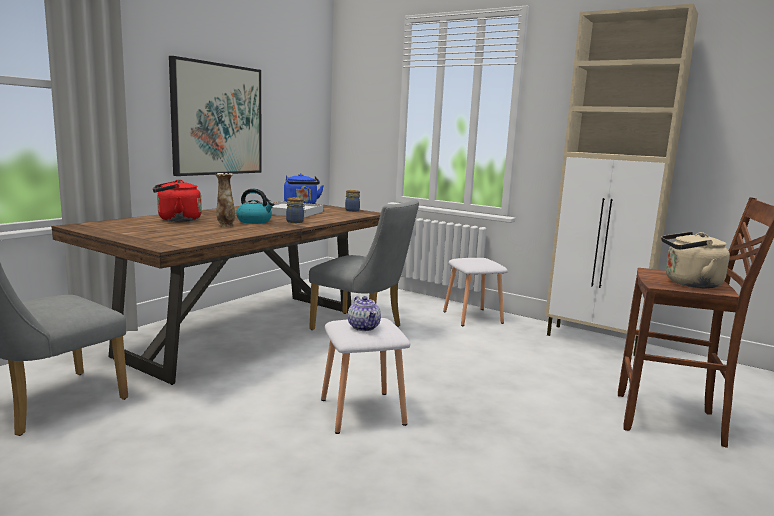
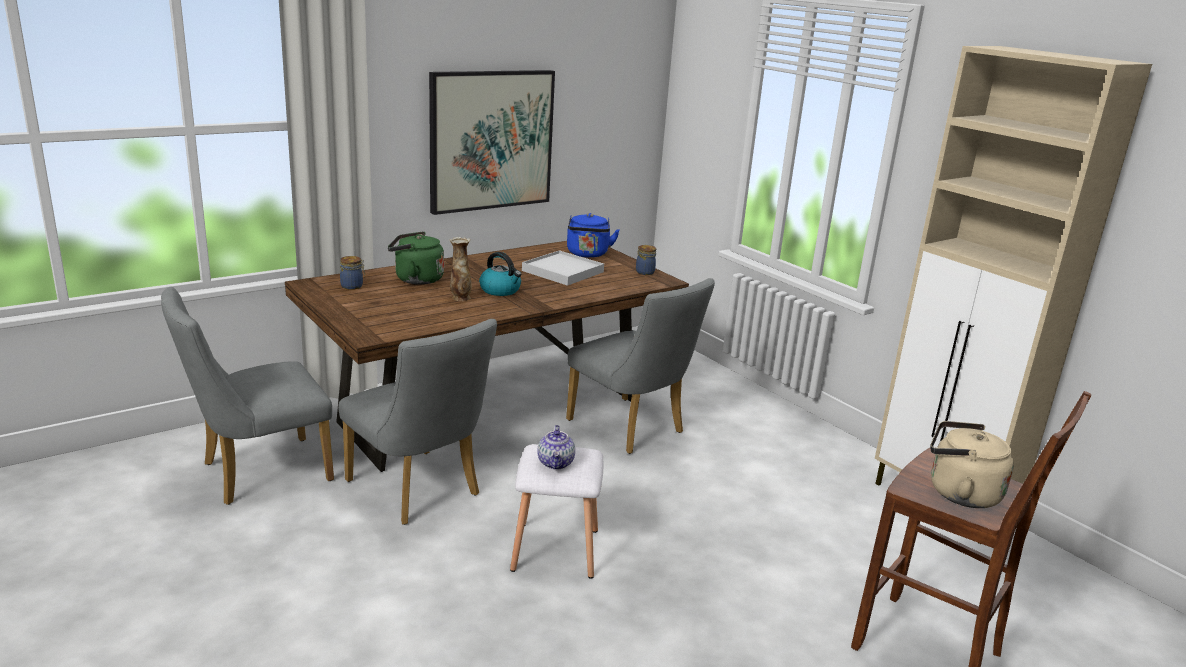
camera: 20 degrees right, 10 degrees up
red kettle [153,179,202,222] -> green kettle [388,232,444,285]
jar [286,197,305,223] -> jar moved to [340,256,365,290]
white stool [443,258,508,326] -> none
none -> grey chair [338,319,497,525]

